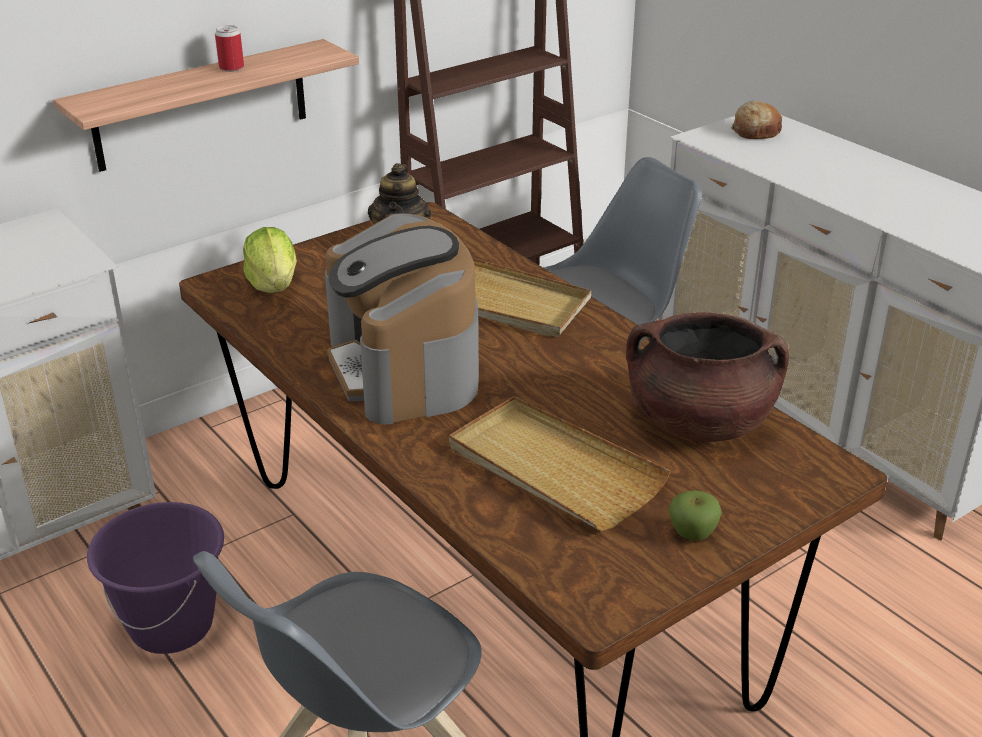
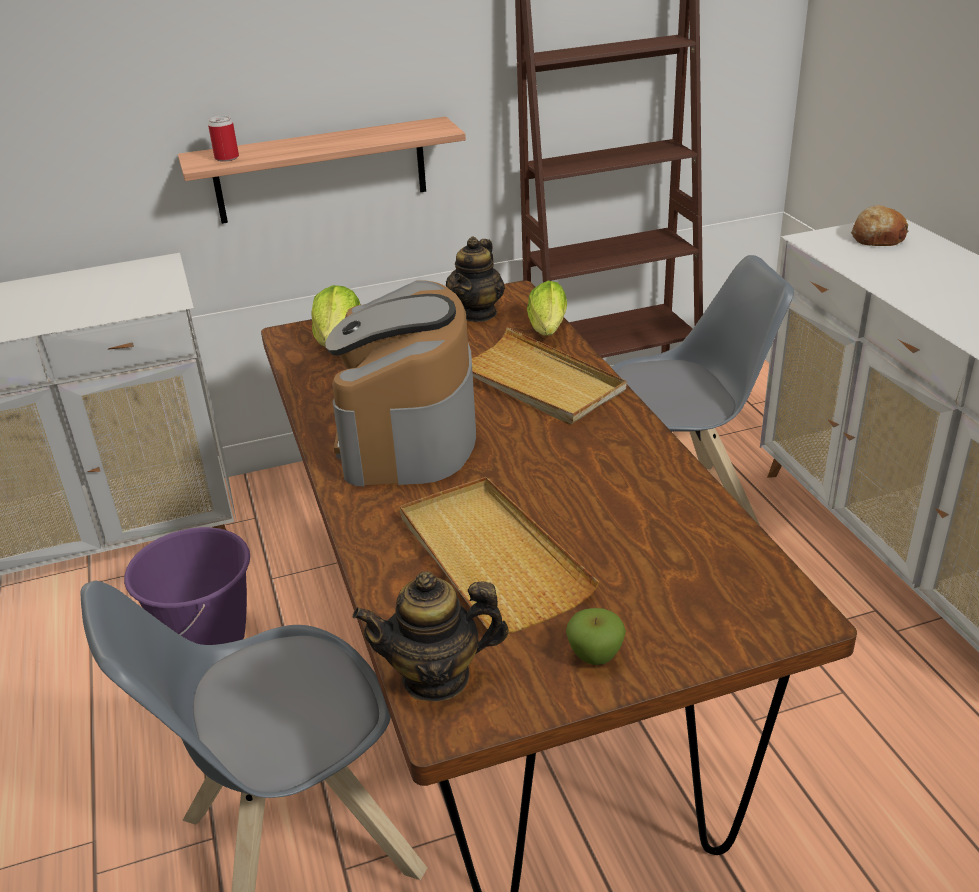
camera: 20 degrees right, 0 degrees up
can [215,25,244,72] -> can moved to [208,116,239,162]
brown cooking pot [626,312,789,442] -> none
none -> teapot [353,571,509,702]
none -> lettuce [527,281,567,336]

